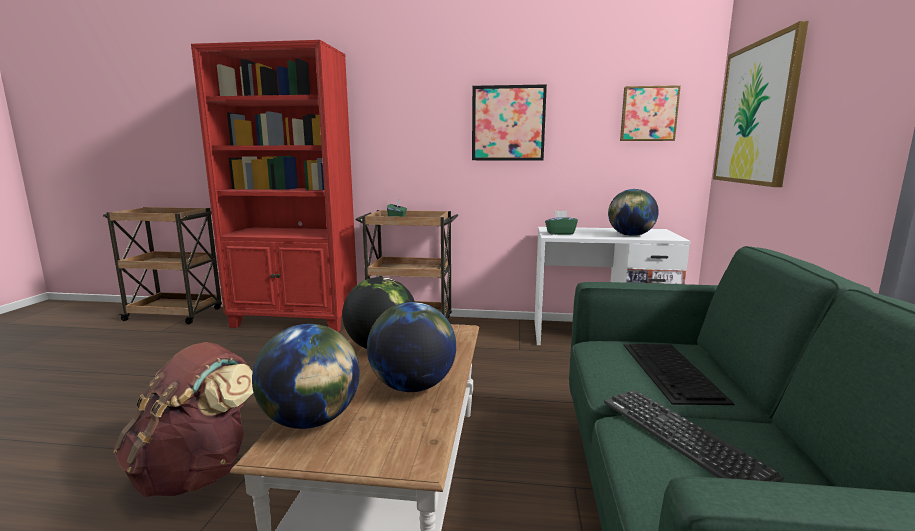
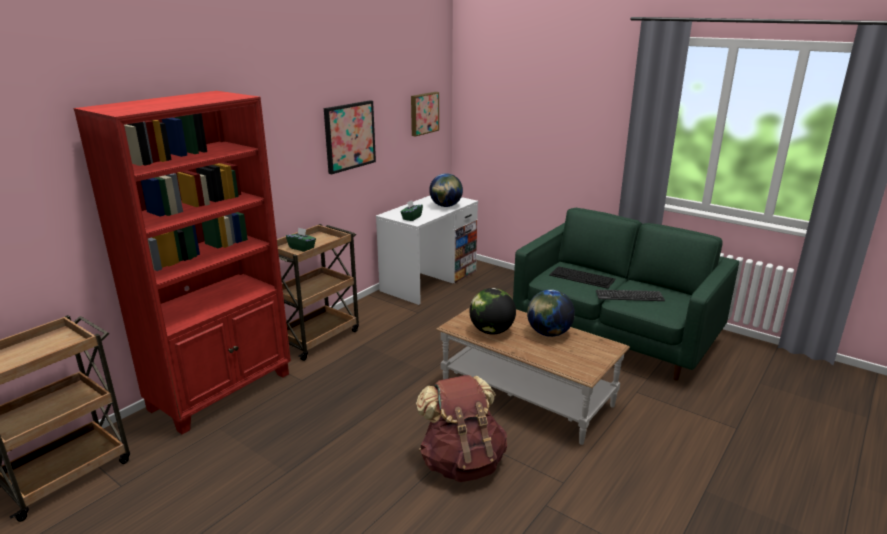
camera: 60 degrees left, 10 degrees up
globe [252,324,360,429] -> none
picture [713,21,809,187] -> none

